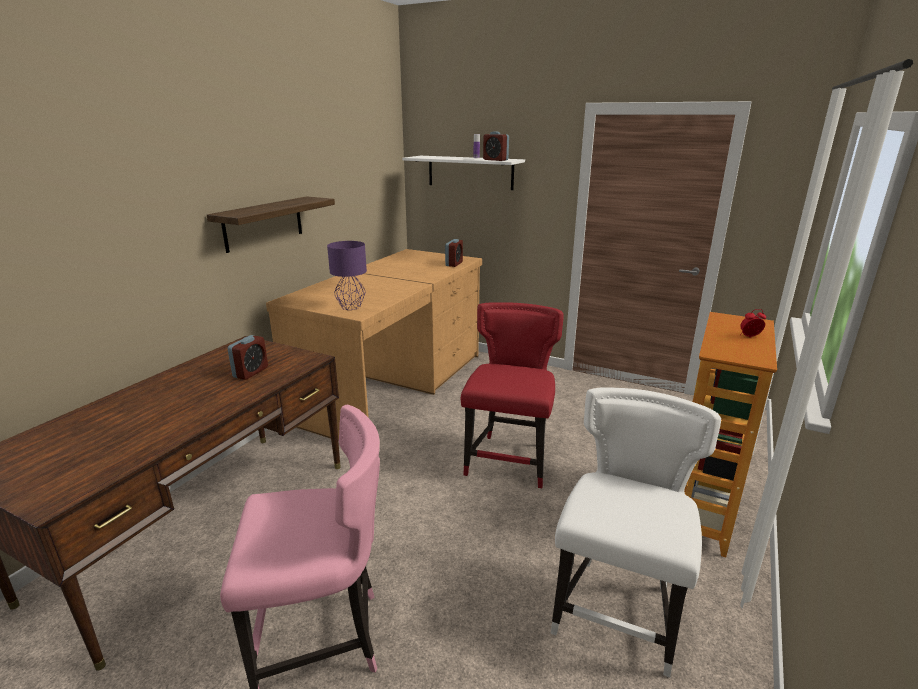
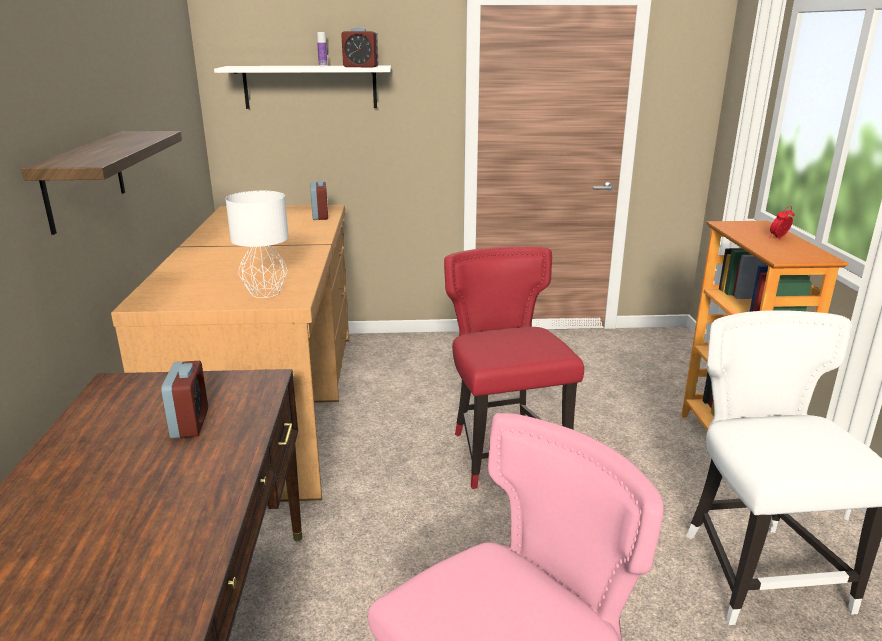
camera: 30 degrees left, 0 degrees up
purple table lamp [327,241,367,310] -> white table lamp [225,191,289,298]

